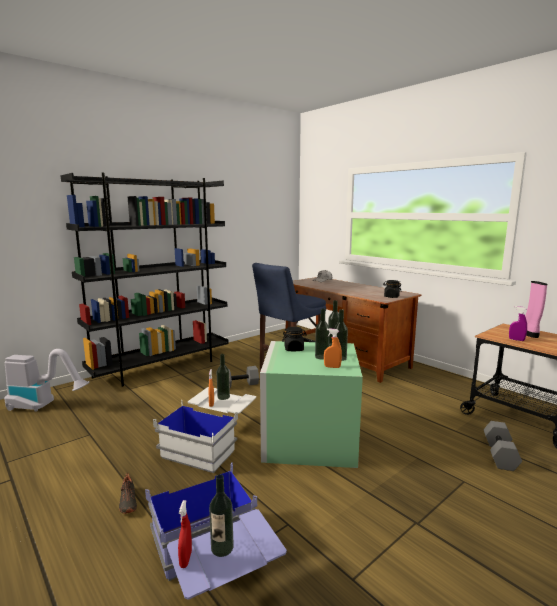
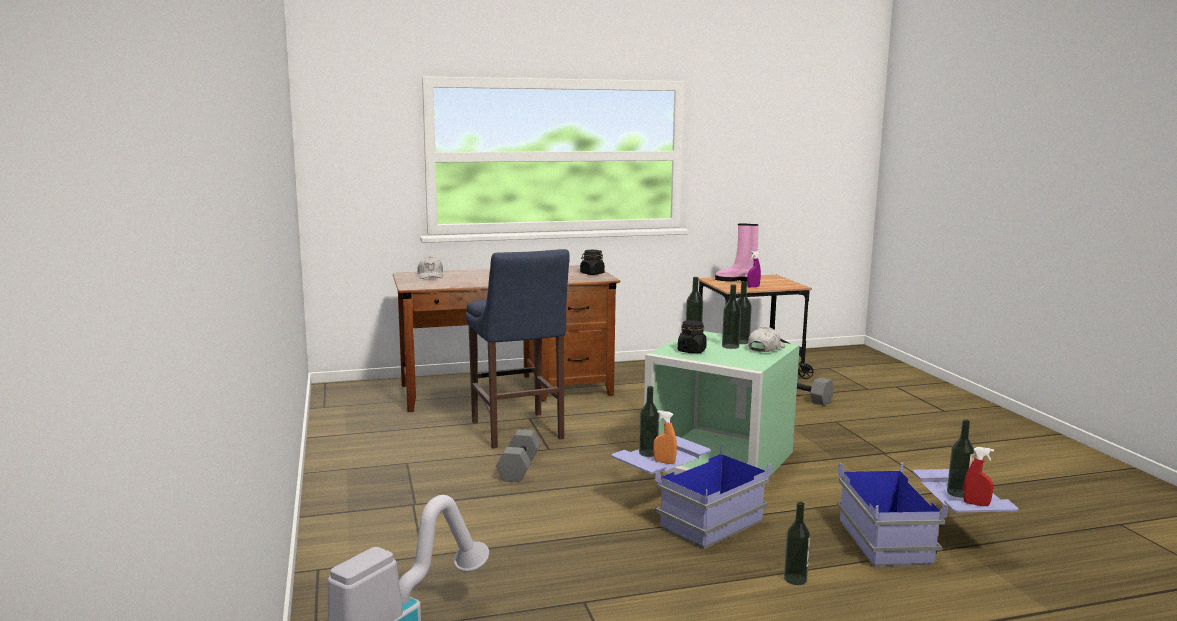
camera: 65 degrees left, 0 degrees up
black bookcase [61,173,229,387] -> none
black shoe [119,473,137,514] -> bottle [784,501,810,585]
white storage box [153,387,256,473] -> blue storage box [611,436,772,549]
orange spray bottle [324,328,342,368] -> white cap [748,327,786,352]

